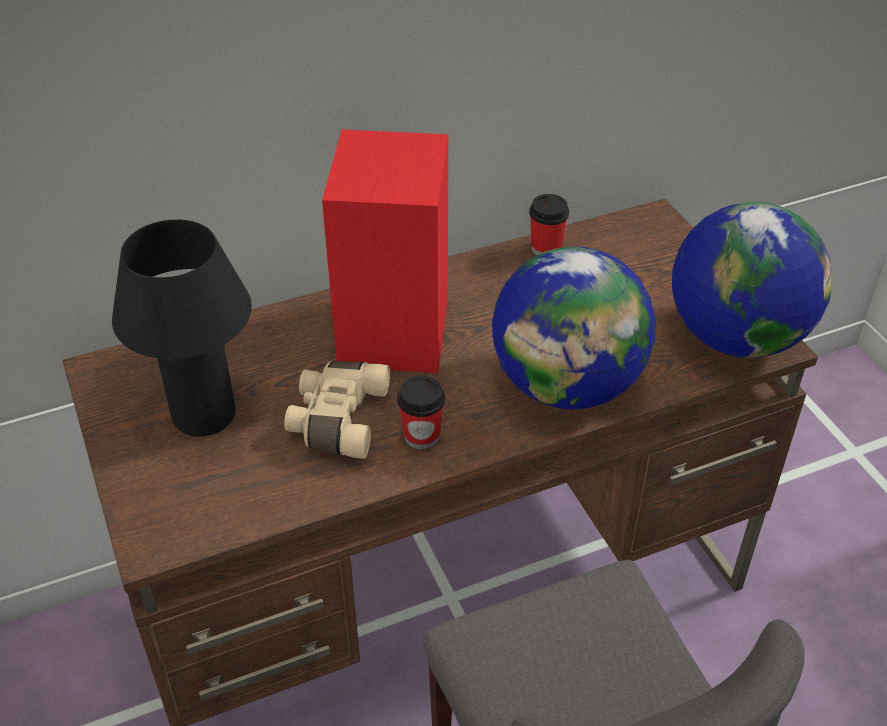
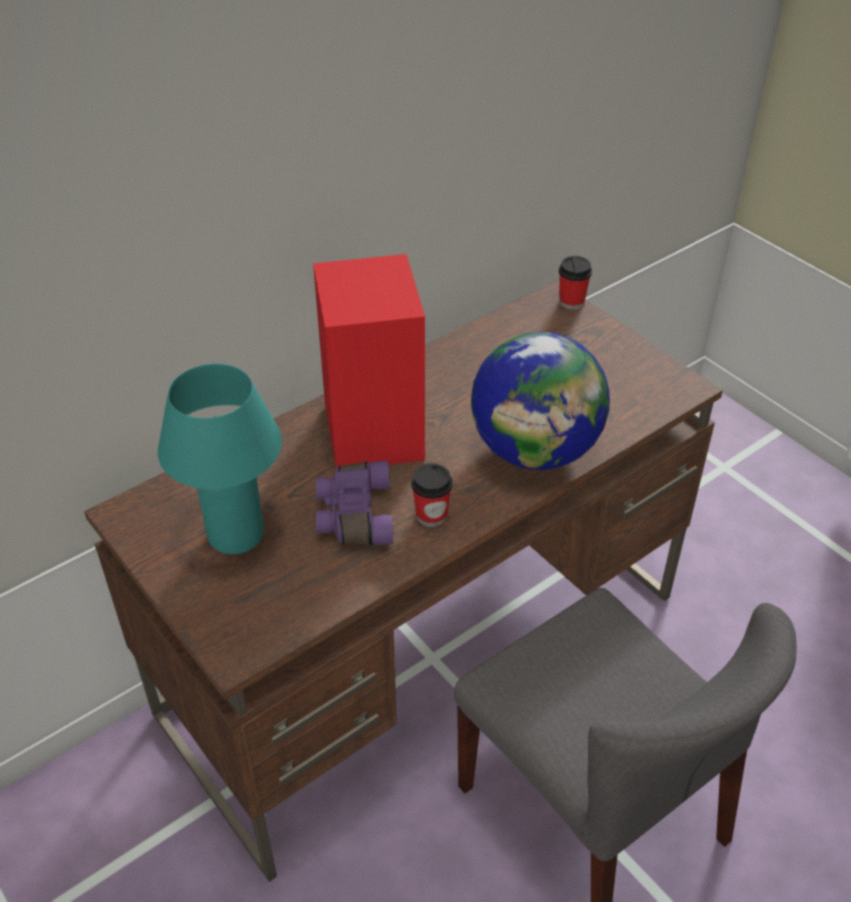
camera: 15 degrees left, 0 degrees up
black table lamp [112,219,252,437] -> turquoise table lamp [158,364,282,554]
beige binoculars [284,361,390,459] -> purple binoculars [316,461,393,545]
cup [529,194,569,255] -> cup moved to [559,256,592,310]
globe [672,202,833,358] -> none

